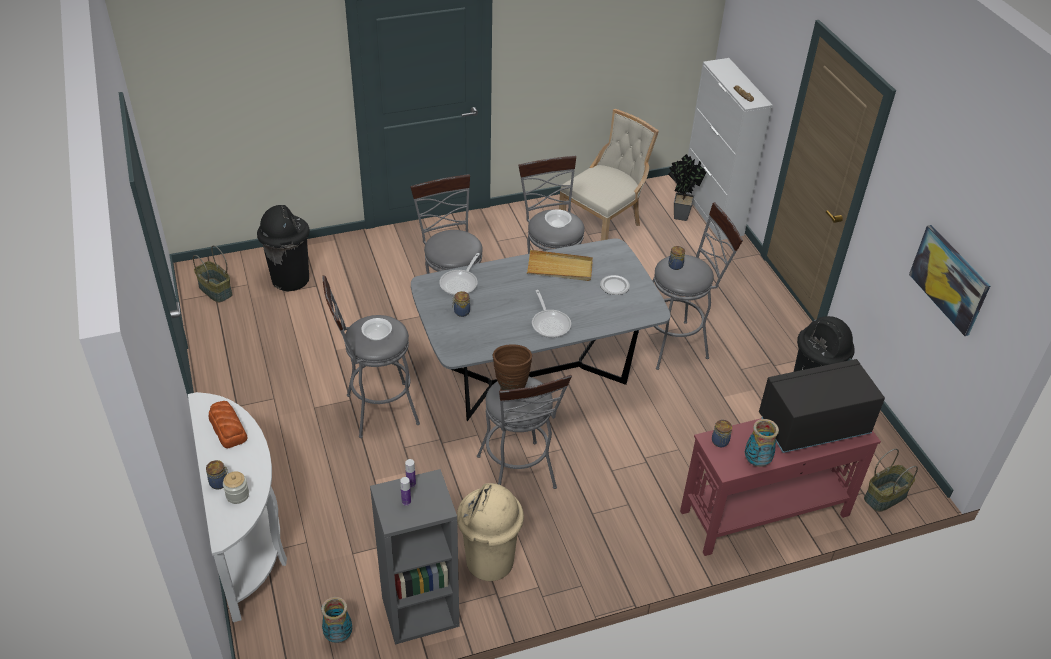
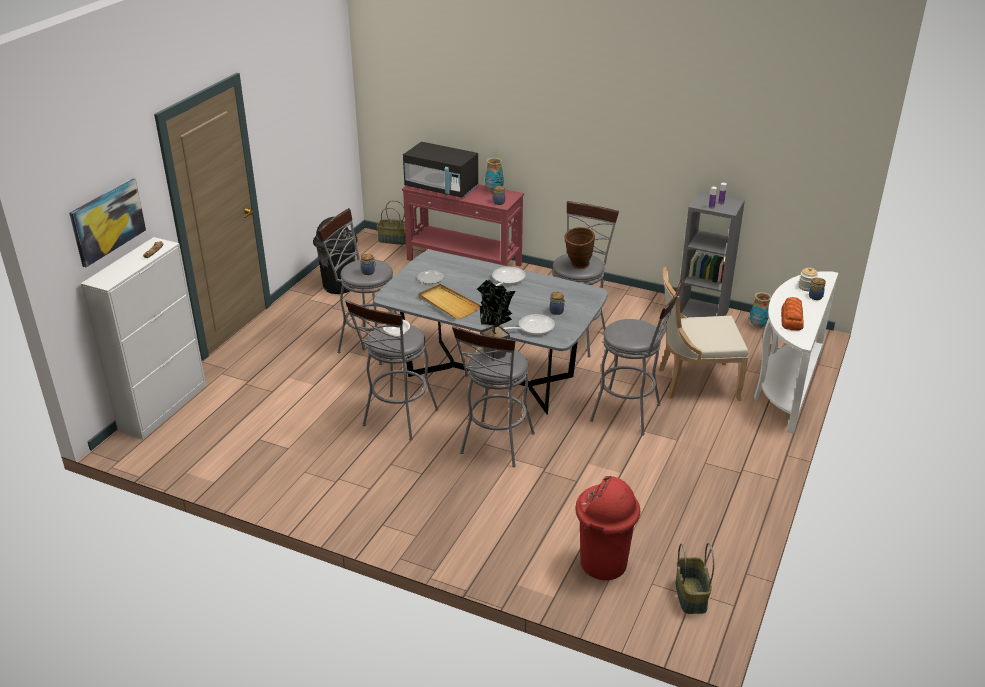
camera: 135 degrees left, 10 degrees down
black trash can [257,205,310,291] -> red trash can [575,476,640,580]
bowl [361,318,392,341] -> none
beige trash can [457,483,524,581] -> none
beige chair [559,109,659,241] -> beige chair moved to [659,267,749,401]
potted plant [668,154,706,221] -> potted plant moved to [477,280,515,361]
picture [909,225,990,336] -> picture moved to [69,178,146,267]

